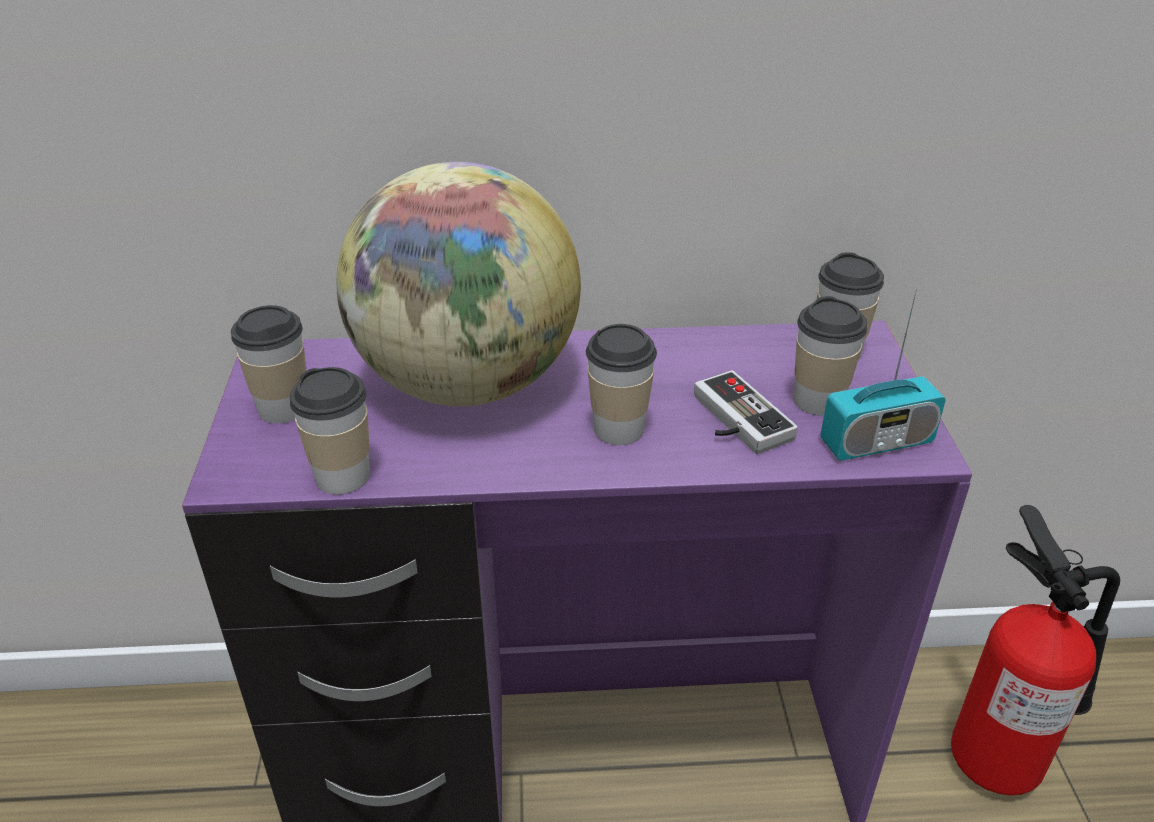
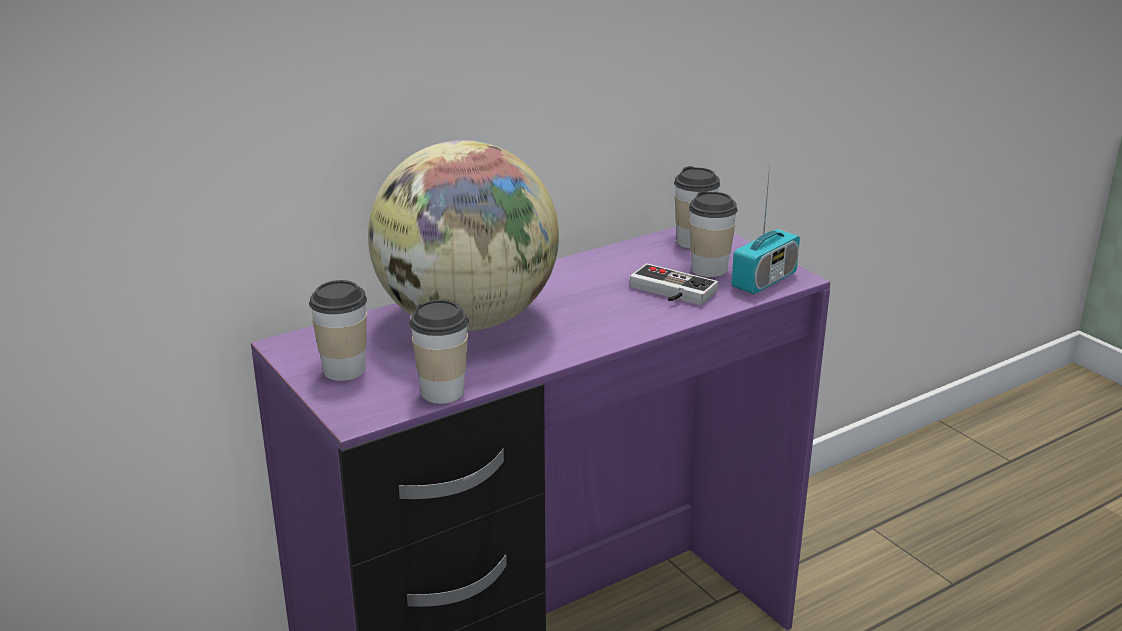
camera: 30 degrees left, 10 degrees down
cup [586,324,657,445] -> none
fire extinguisher [951,505,1120,795] -> none

